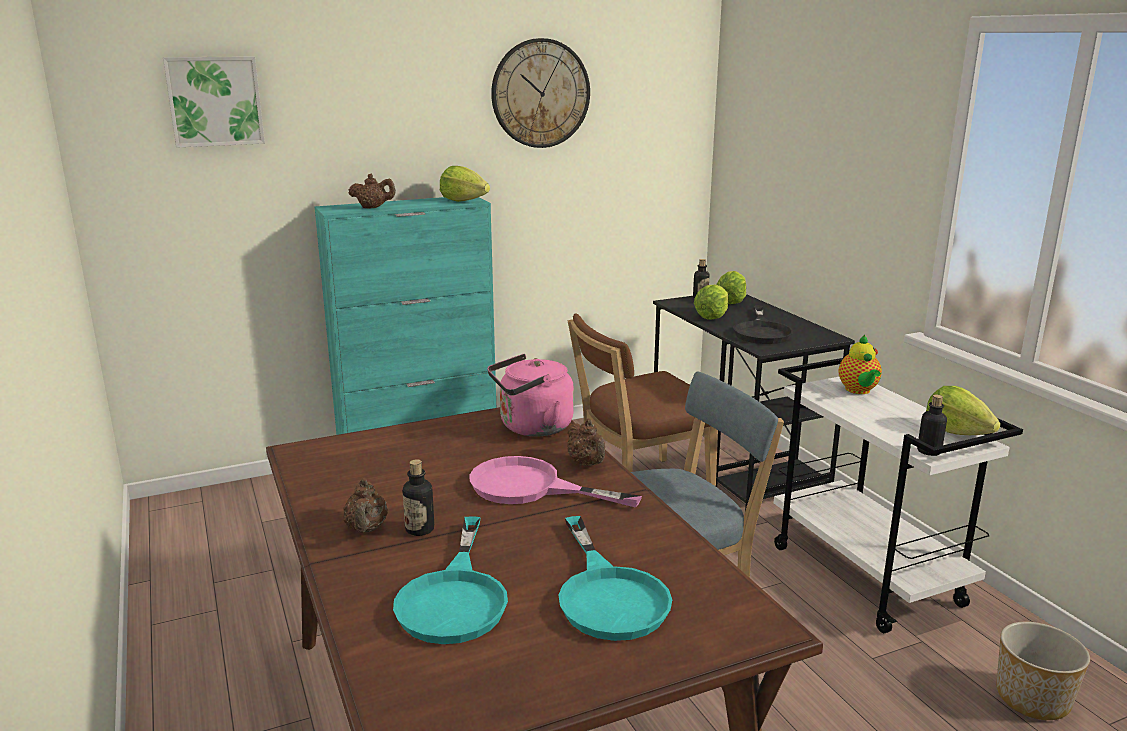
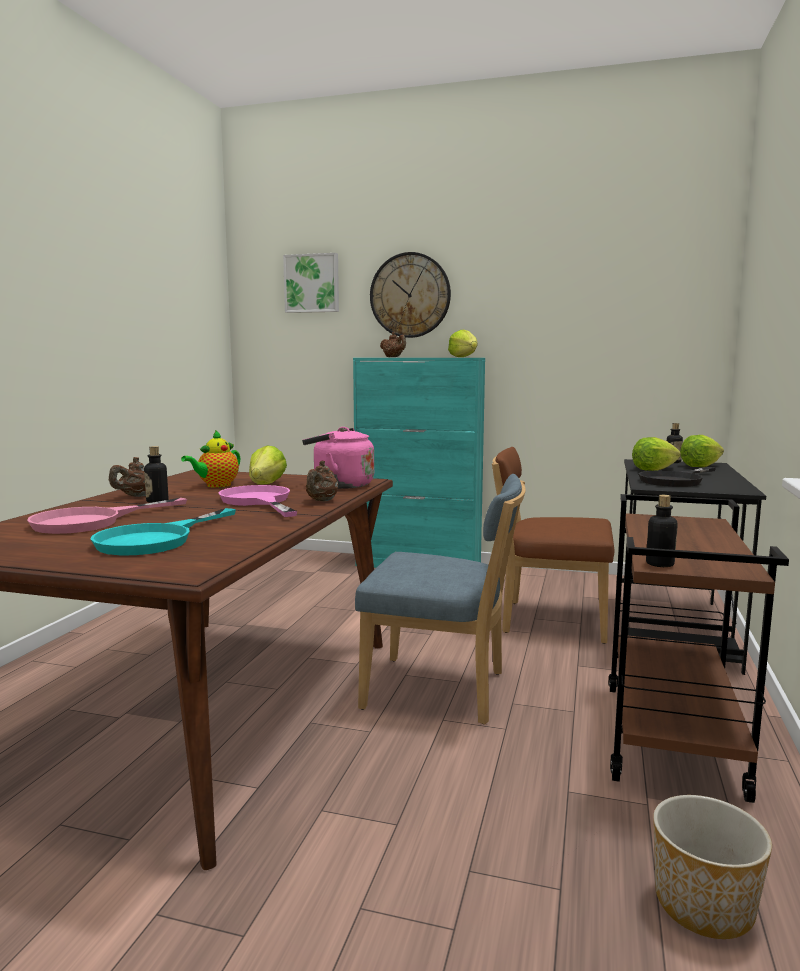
camera: 40 degrees right, 10 degrees down
turquoise frying pan [393,516,508,644] -> pink frying pan [27,498,187,534]
wall clock [491,38,590,148] -> wall clock moved to [370,252,451,338]
white cart [774,358,1023,633] -> brown cart [608,494,789,803]
teapot [838,335,882,394] -> teapot moved to [181,430,240,488]
lettuce [926,386,1001,435] -> lettuce moved to [249,445,287,484]

